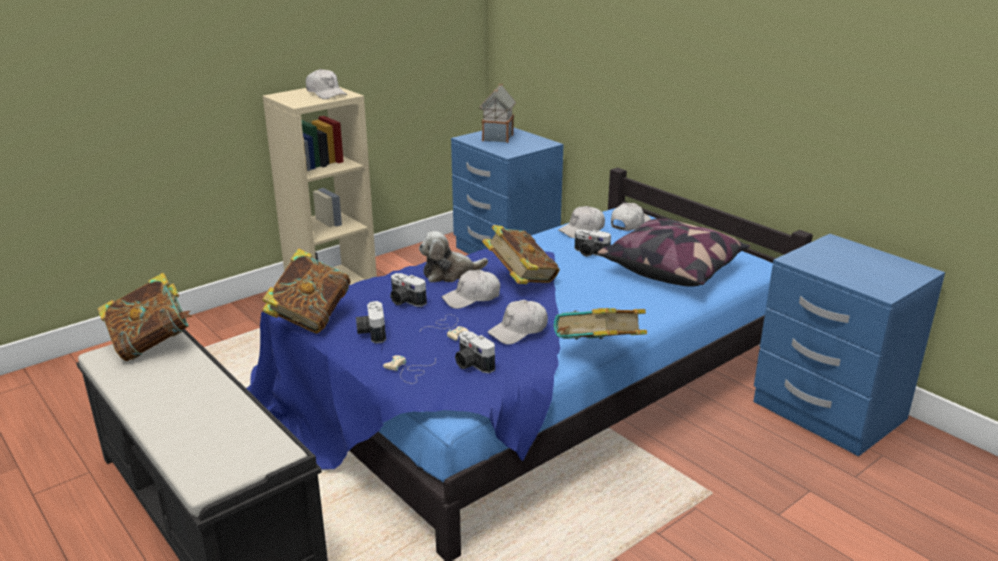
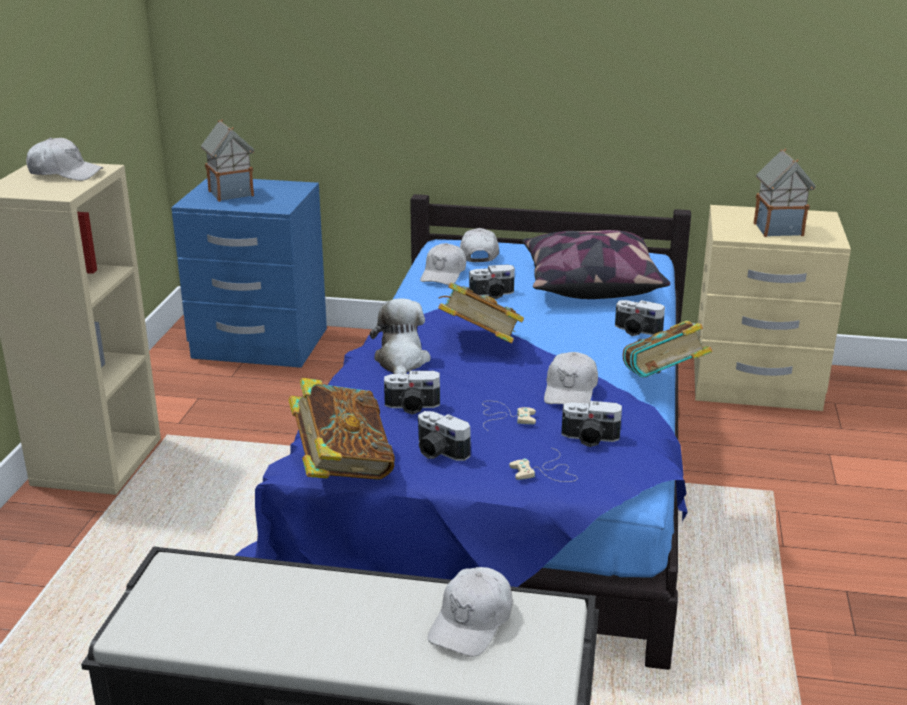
camera: 40 degrees left, 0 degrees up
book [97,273,193,361] -> none
plush toy [419,231,488,282] -> plush toy turned 150 degrees clockwise [370,298,431,374]
white cap [442,270,500,309] -> white cap moved to [428,567,513,657]
blue nightstand [753,234,945,456] -> beige nightstand [694,205,851,411]
none -> camera [615,300,665,336]
none -> toy house [753,149,816,237]

